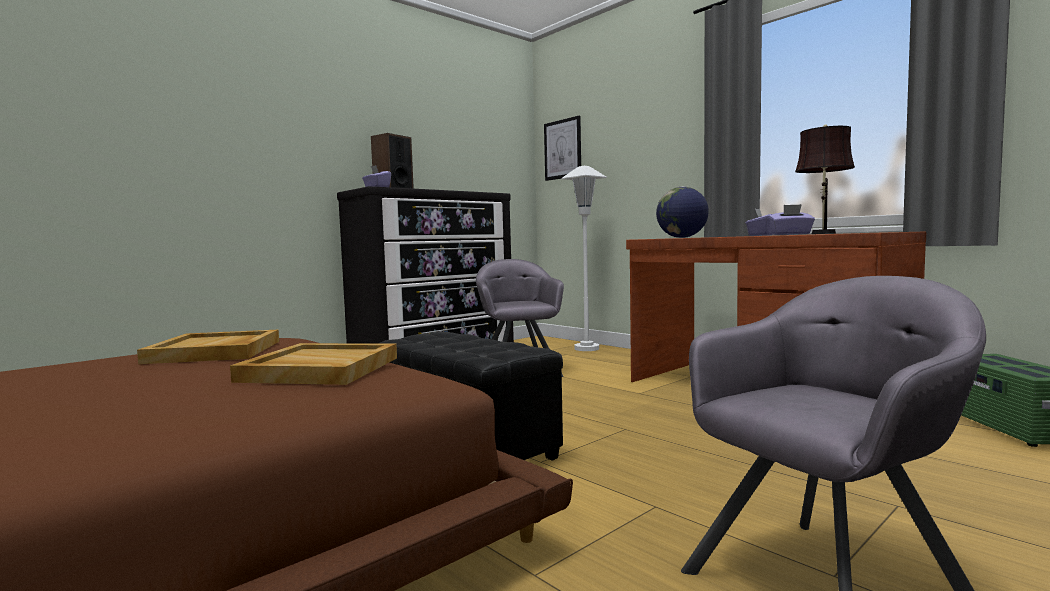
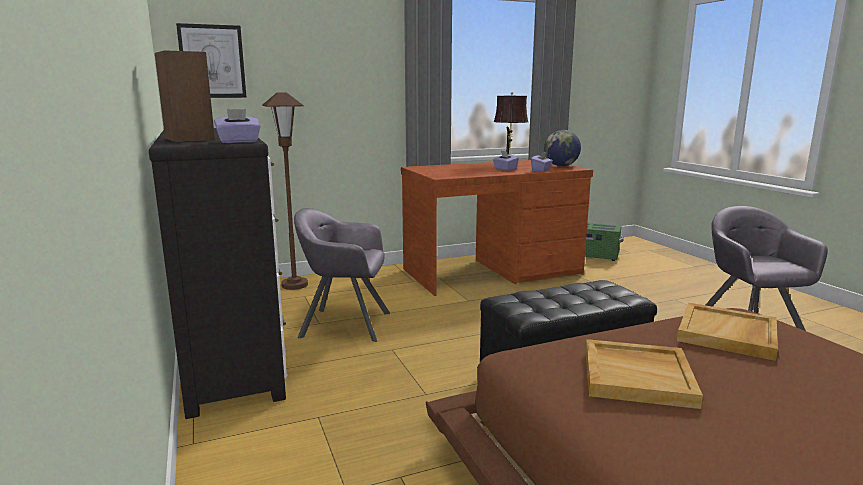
camera: 70 degrees left, 10 degrees up
white floor lamp [561,166,607,351] -> brown floor lamp [262,92,308,290]
globe [656,187,709,238] -> globe moved to [544,130,581,166]

